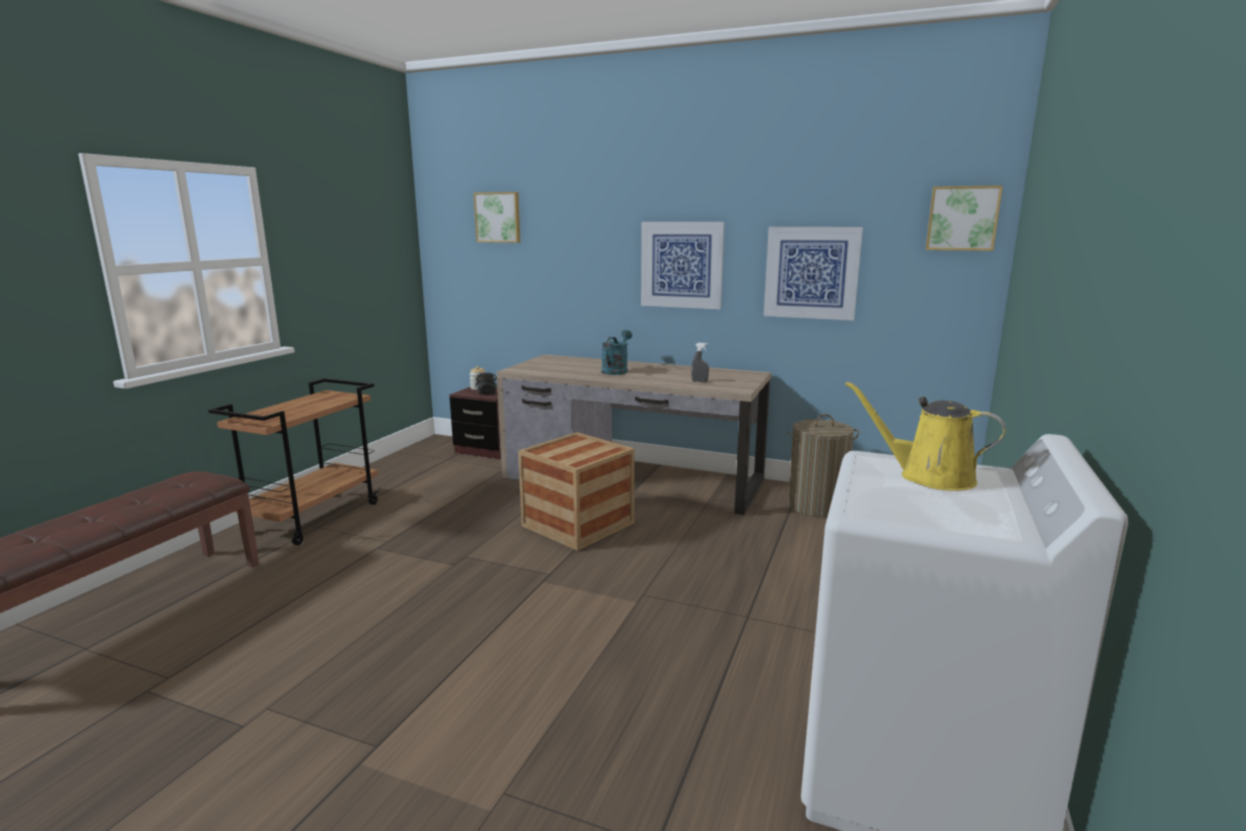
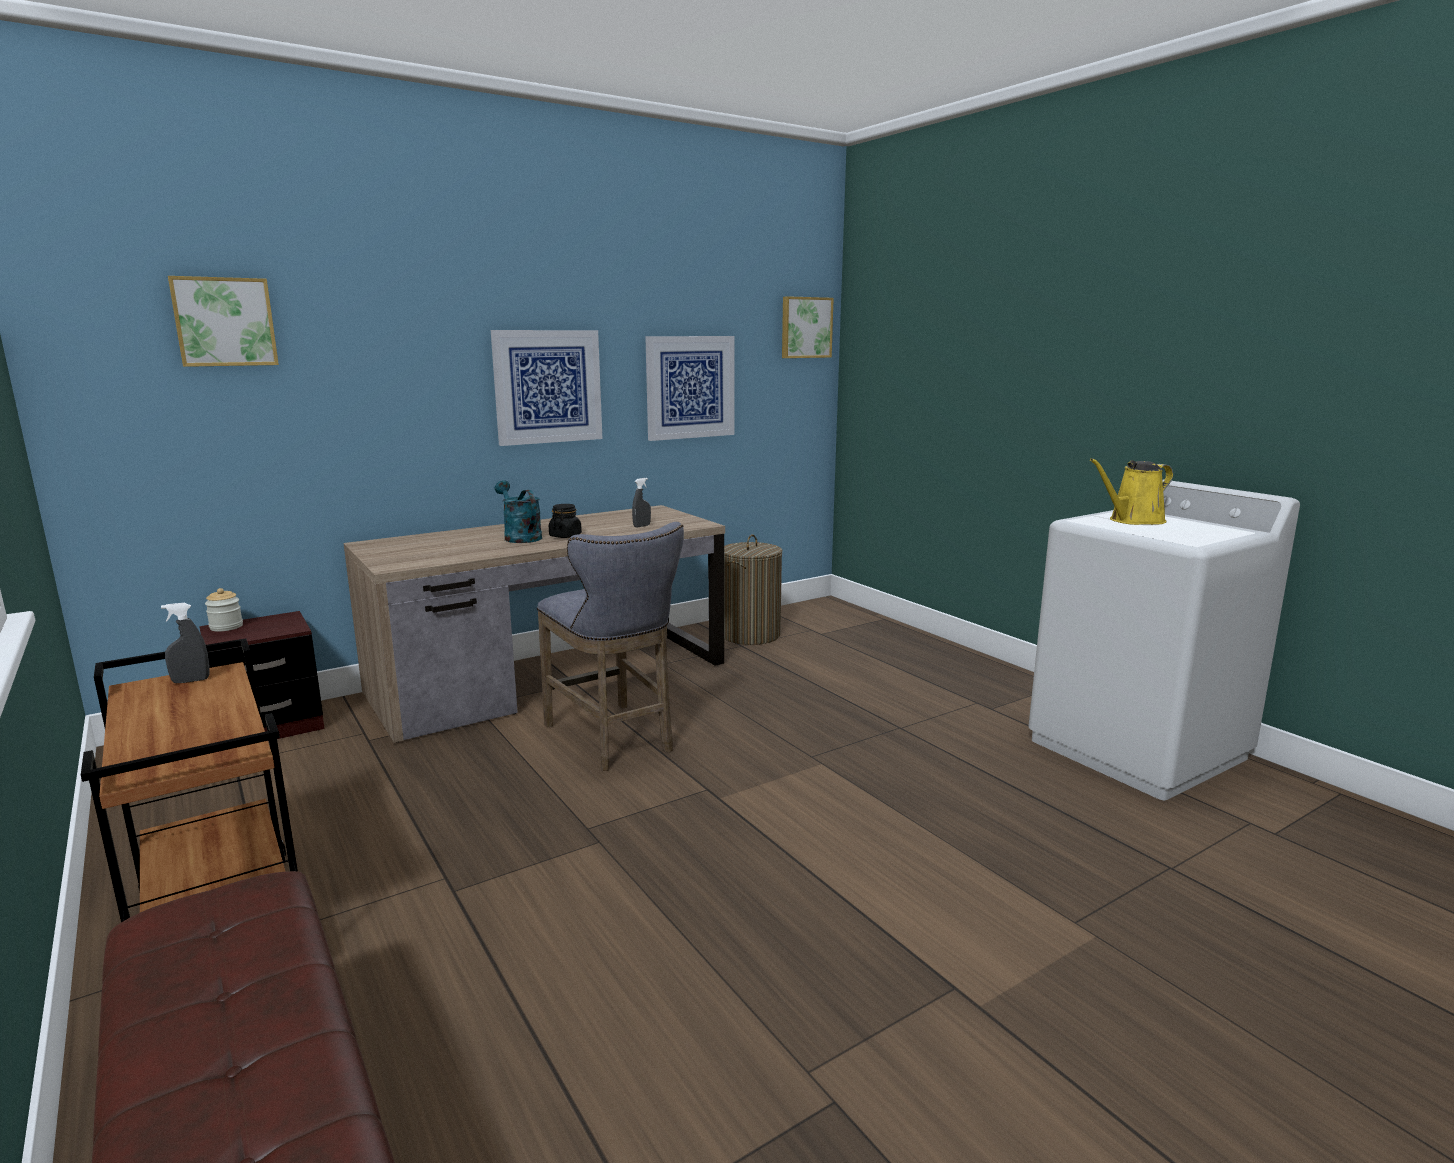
camera: 55 degrees left, 0 degrees up
black jar [475,373,497,395] -> black jar moved to [549,504,582,538]
crate [518,432,634,551] -> grey stool [537,522,684,771]
none -> grey spray bottle [161,603,210,683]

